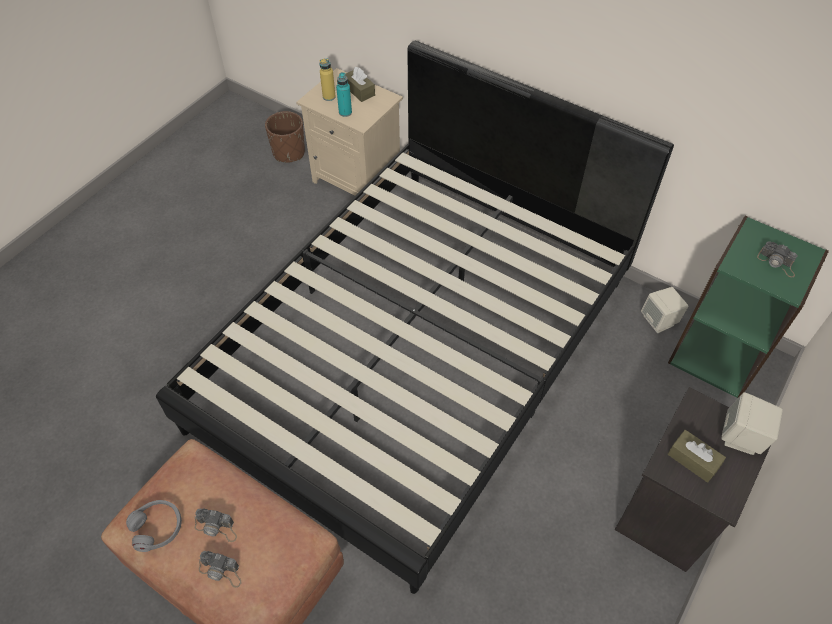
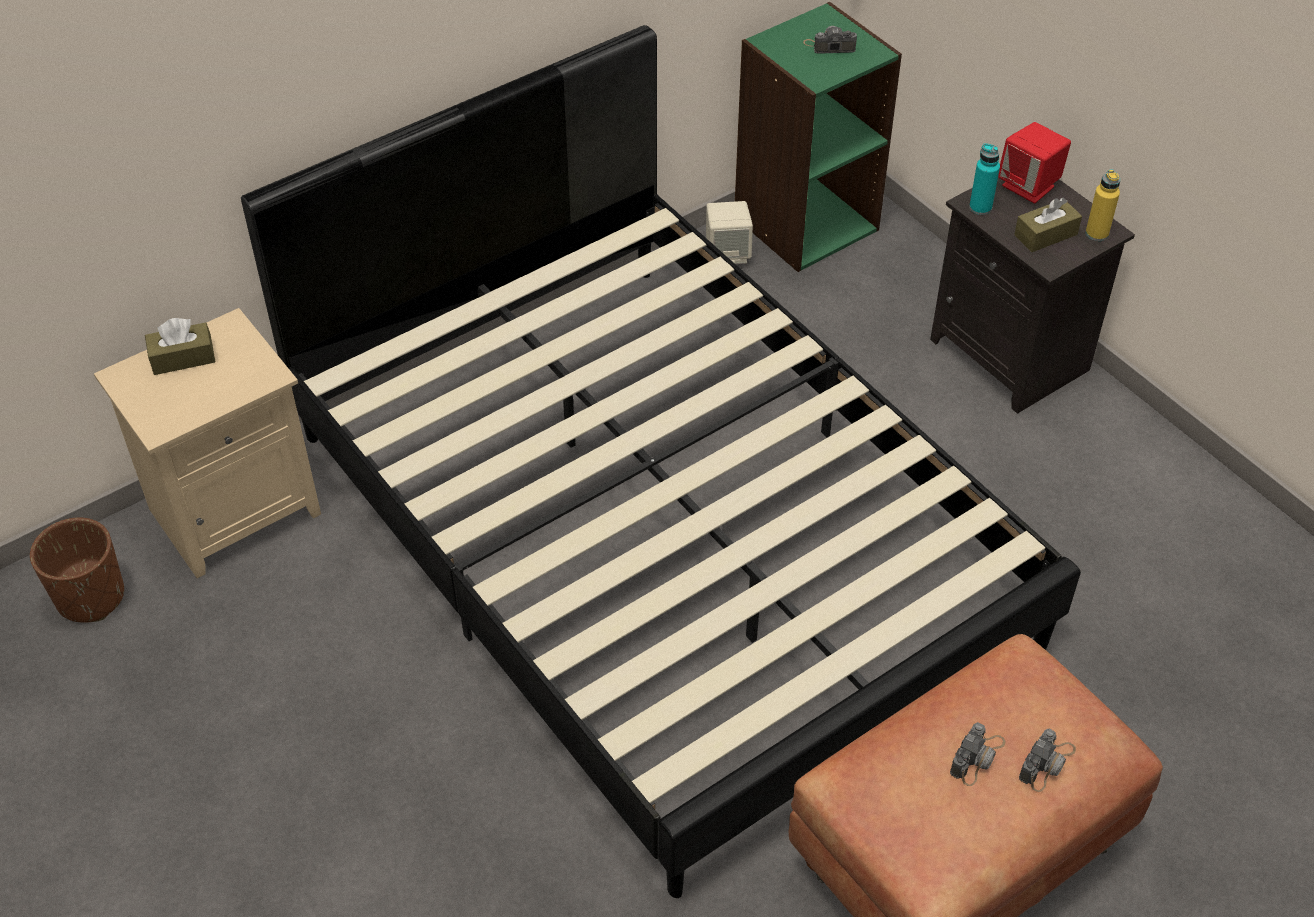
camera: 70 degrees left, 5 degrees down
grey headphones [126,500,182,552] -> none
yellow bottle [319,59,336,101] -> yellow bottle moved to [1085,170,1120,241]
turquoise bottle [336,72,352,117] -> turquoise bottle moved to [969,143,1000,215]
beige speaker [721,392,783,455] -> red speaker [998,122,1071,203]
camera [757,241,798,277] -> camera turned 150 degrees counterclockwise [803,26,857,54]

